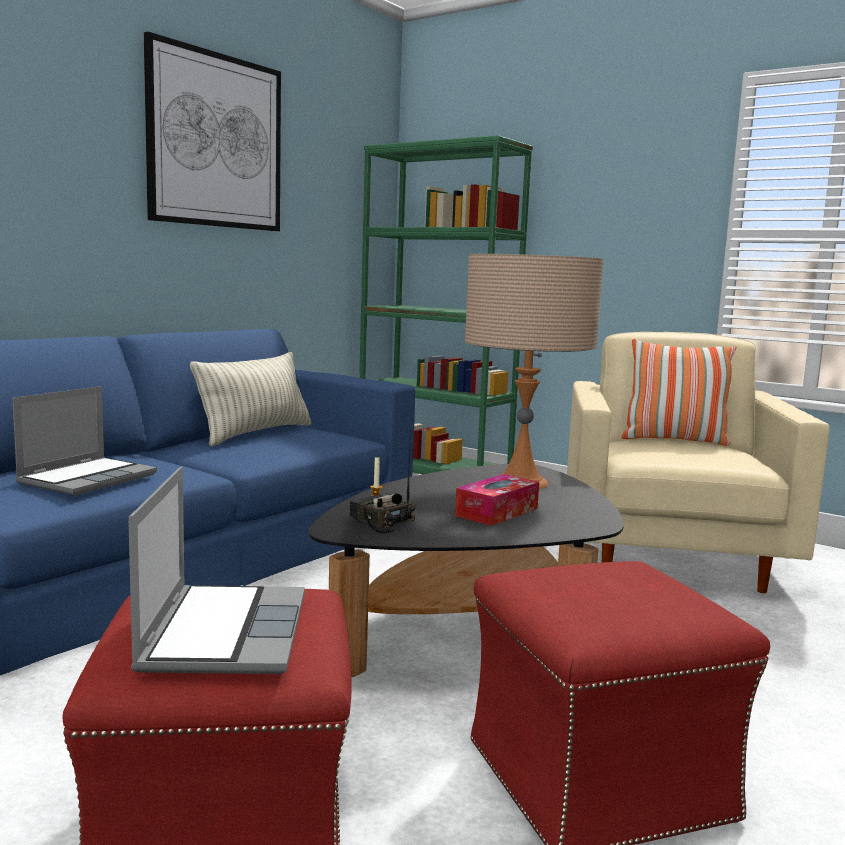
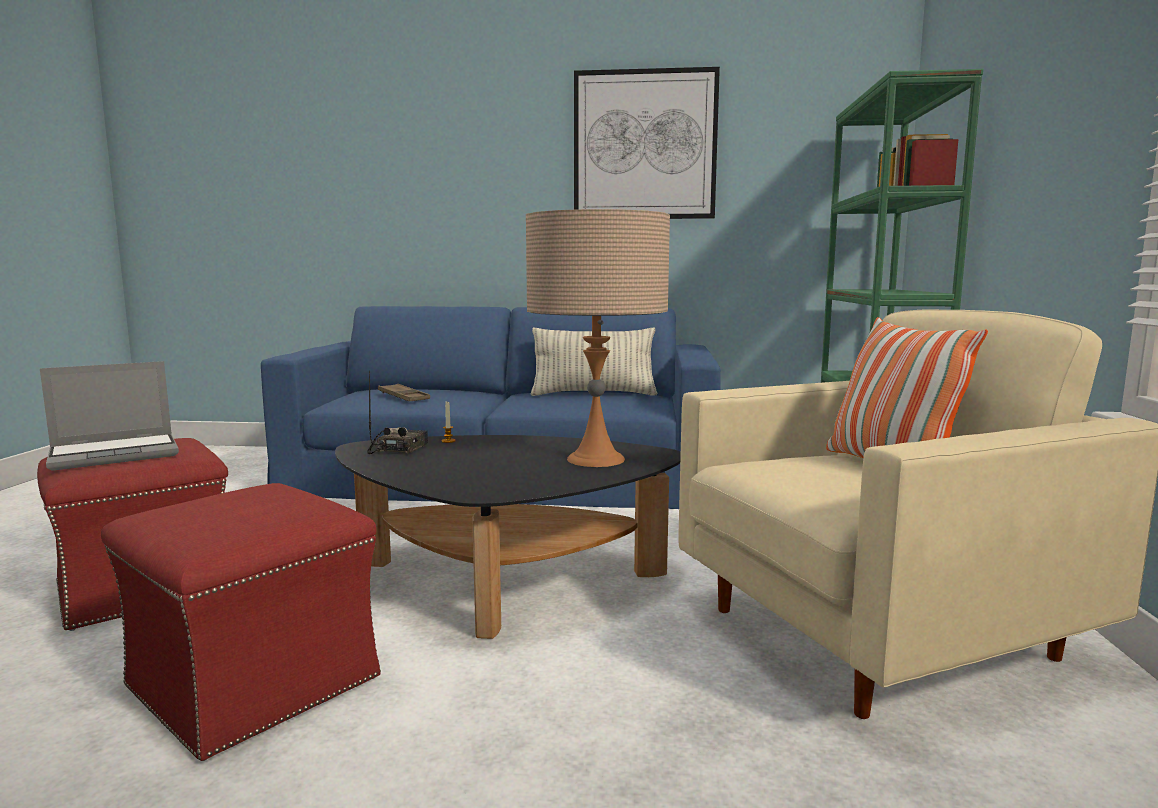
camera: 60 degrees right, 0 degrees up
laptop [13,386,157,496] -> brown tray [378,384,430,401]
tissue box [455,474,539,526] -> none

